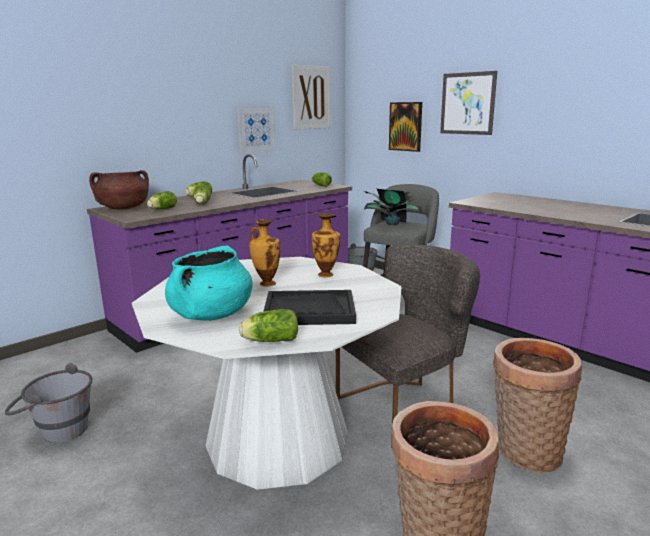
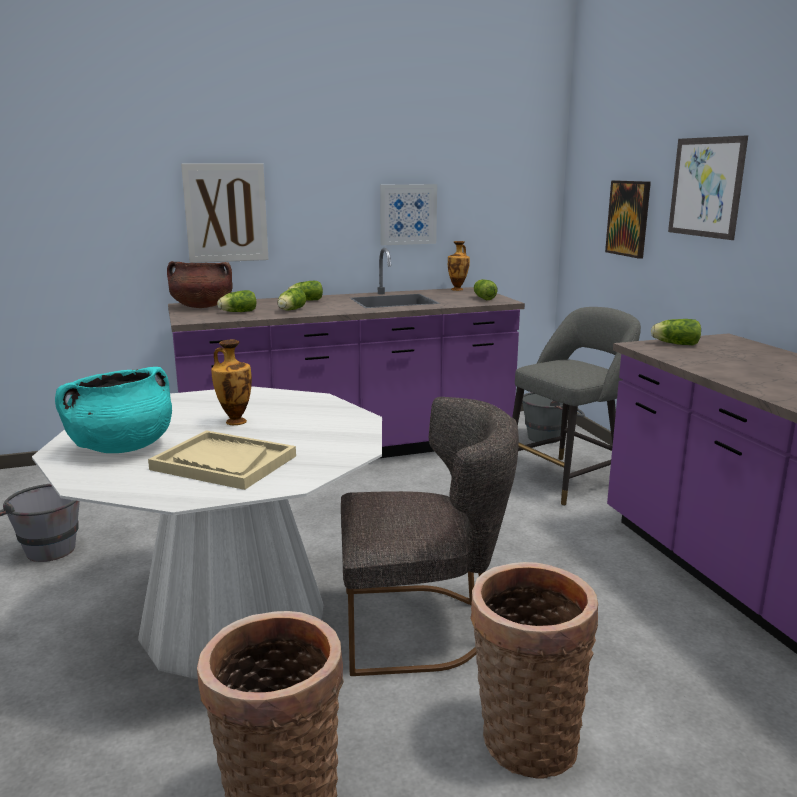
camera: 25 degrees right, 0 degrees up
lettuce [239,309,298,342] -> lettuce moved to [651,319,701,346]
black tray [263,290,356,325] -> beige tray [148,430,296,490]
picture [292,65,331,130] -> picture moved to [181,163,269,263]
vase [312,213,340,277] -> vase moved to [448,241,470,291]
potted plant [363,189,421,225] -> none

